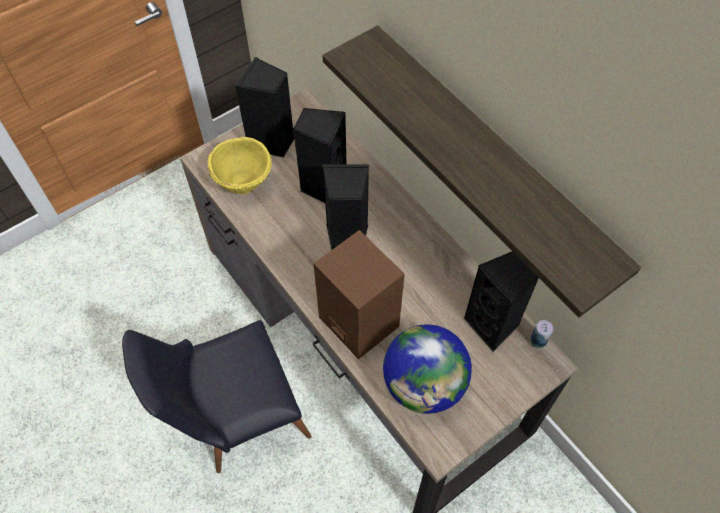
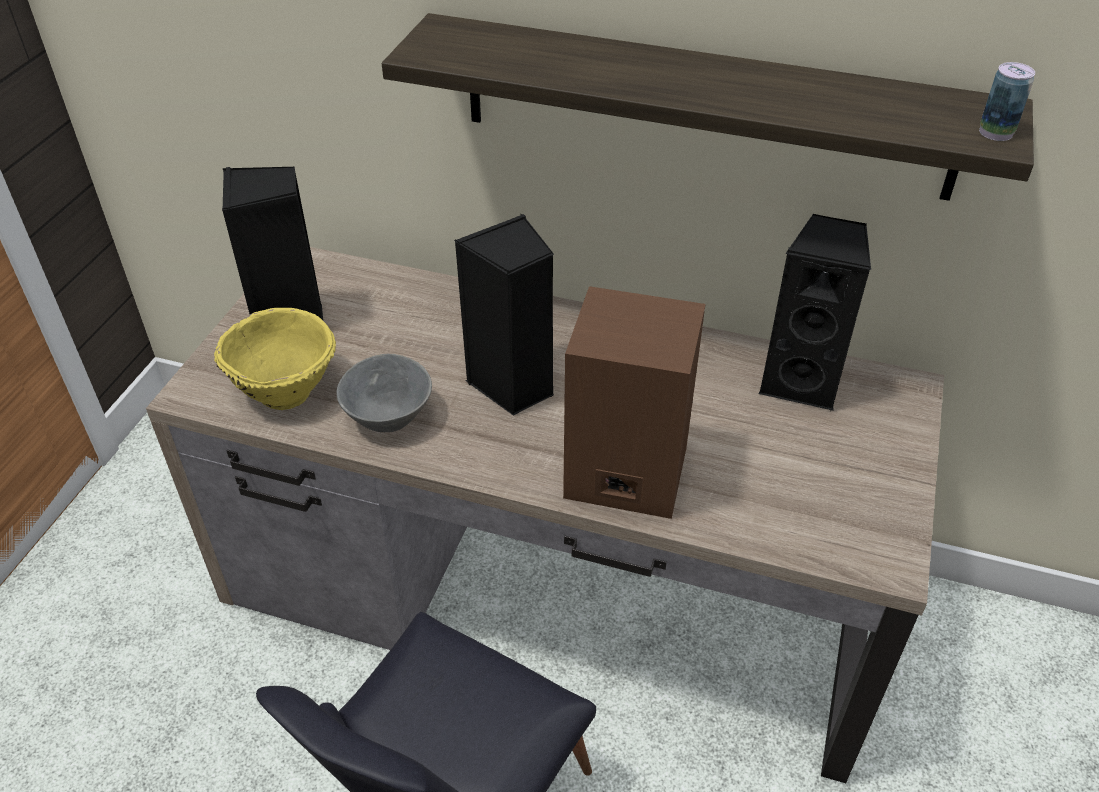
camera: 35 degrees left, 15 degrees down
black speaker [293,107,346,203] -> none
globe [383,324,472,414] -> none
can [530,320,553,349] -> can moved to [979,62,1035,141]
none -> grey bowl [337,354,432,432]

